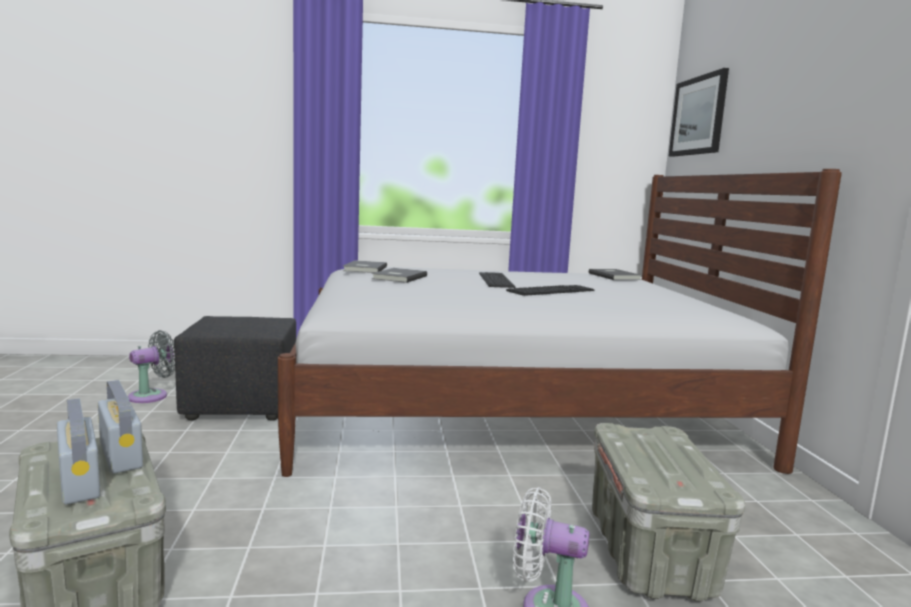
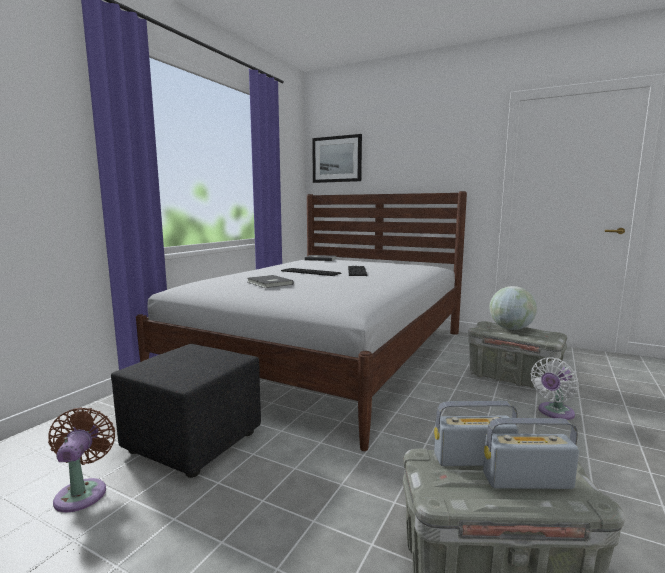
camera: 55 degrees left, 0 degrees up
grey fan [128,330,175,403] -> brown fan [48,407,115,512]
grey book [343,260,387,273] -> none
none -> globe [489,286,537,330]

